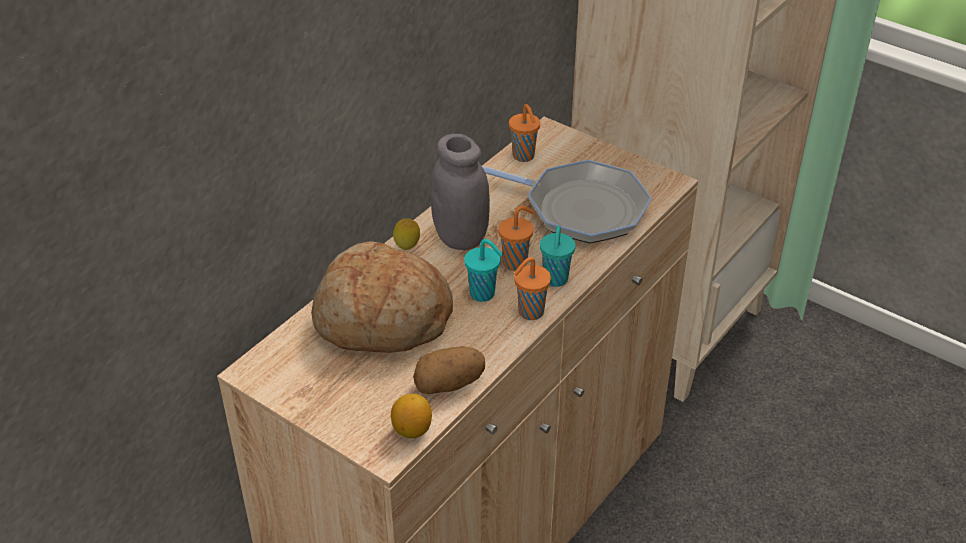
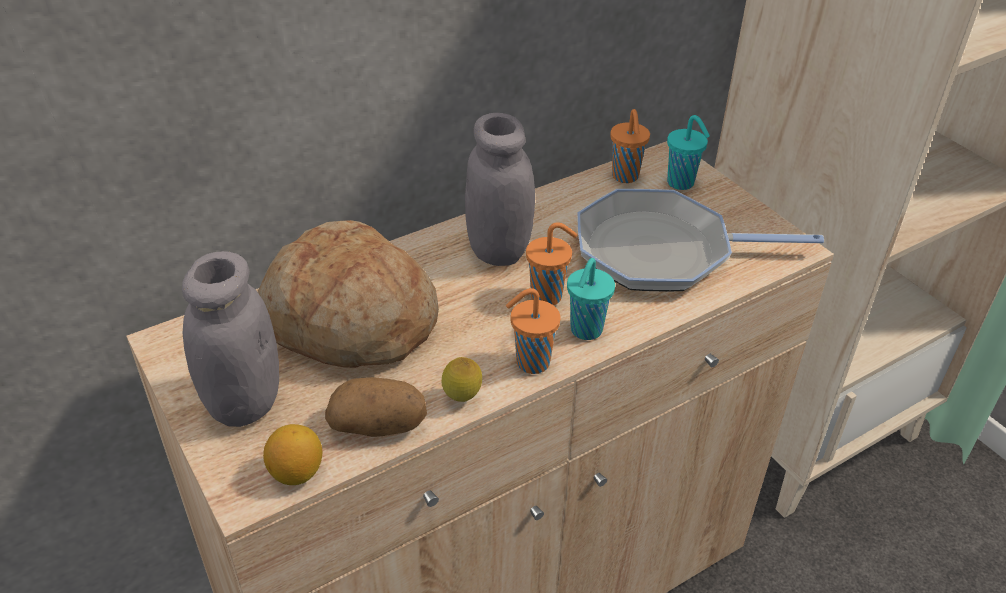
camera: 20 degrees right, 0 degrees up
lemon [393,219,420,250] -> lemon moved to [442,357,482,402]
turquoise cup [464,239,503,302] -> turquoise cup moved to [667,115,710,190]
frying pan [482,160,652,243] -> frying pan turned 135 degrees clockwise [577,189,824,291]
none -> grey jar [182,251,279,427]

